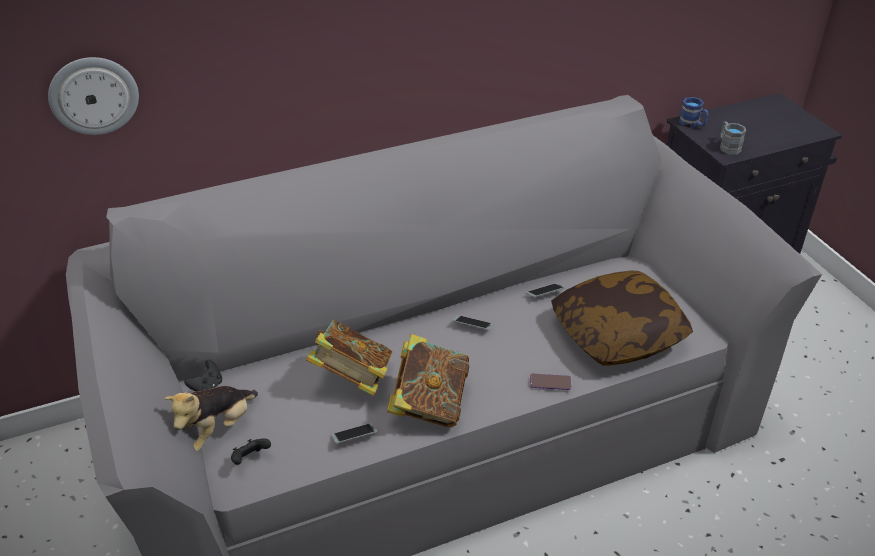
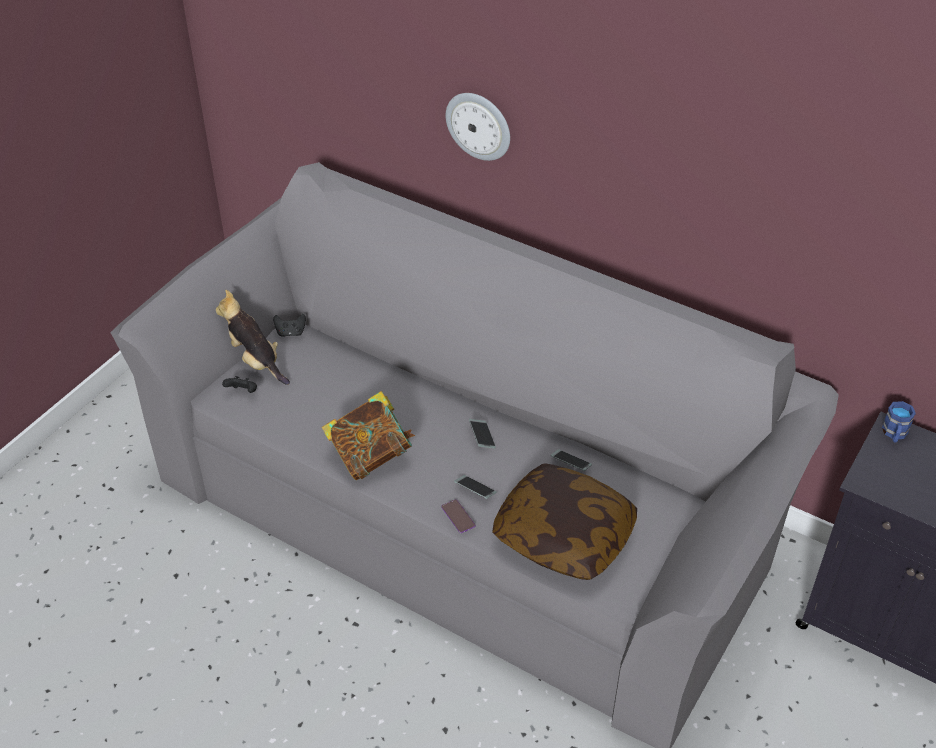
camera: 55 degrees right, 5 degrees up
wall clock [48,57,139,135] -> wall clock moved to [446,93,510,161]
plush toy [165,386,258,452] -> plush toy turned 45 degrees clockwise [216,290,290,385]
book [306,320,393,396] -> none
phone [331,423,377,444] -> phone moved to [454,475,497,499]
grey mug [720,121,746,155] -> none

